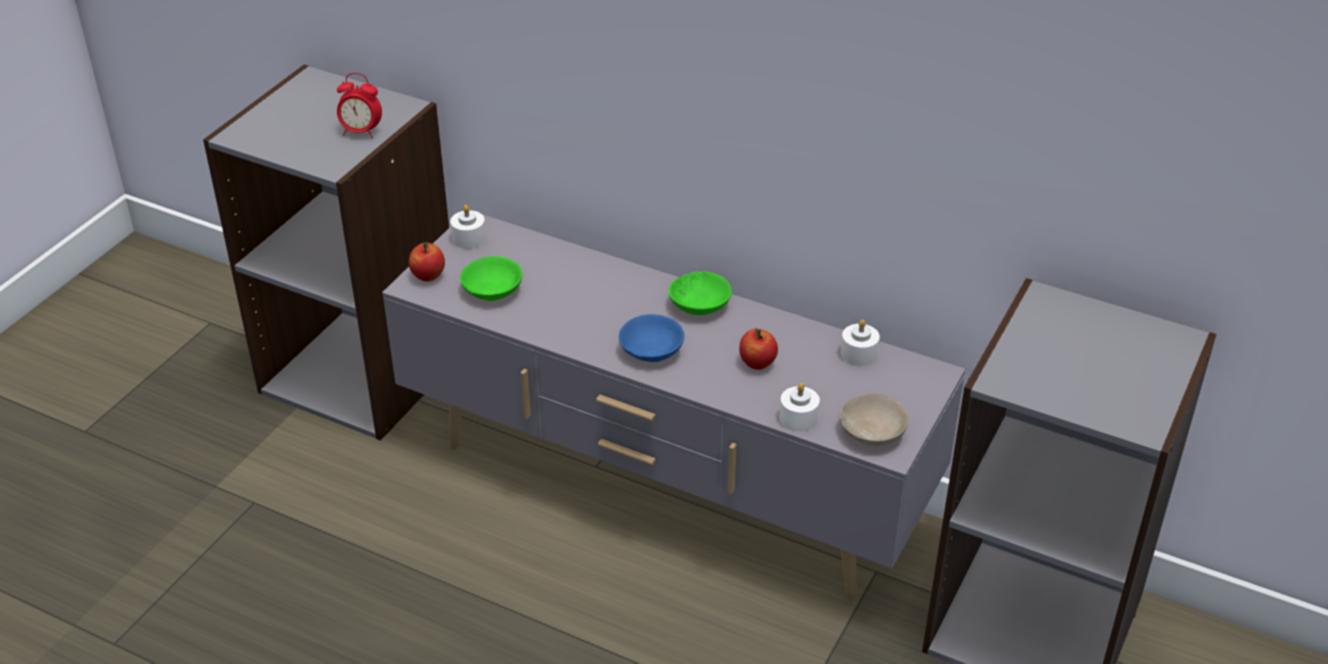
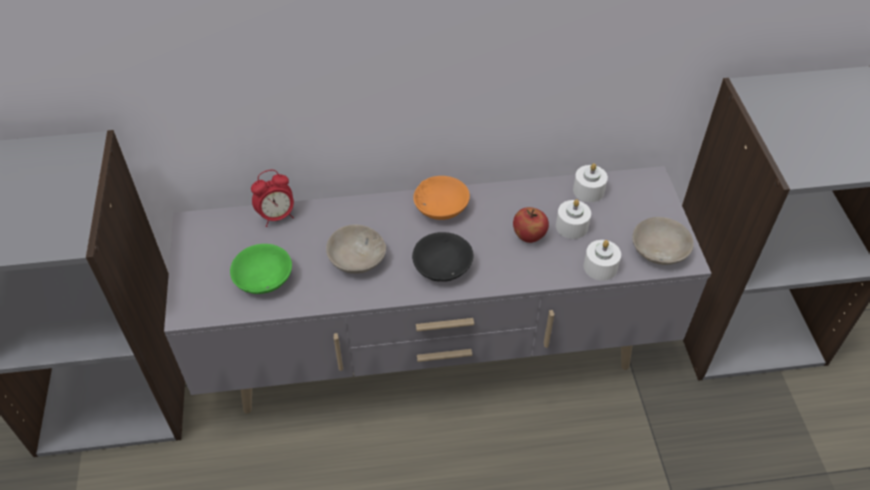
camera: 35 degrees left, 10 degrees up
alarm clock [337,73,382,139] -> alarm clock moved to [251,170,294,227]
apple [409,242,445,281] -> none
white candle [450,205,486,249] -> white candle moved to [556,199,591,239]
blue bowl [619,314,684,362] -> black bowl [412,232,473,282]
green bowl [668,271,732,315] -> orange bowl [413,176,470,220]
none -> beige bowl [326,224,386,273]

